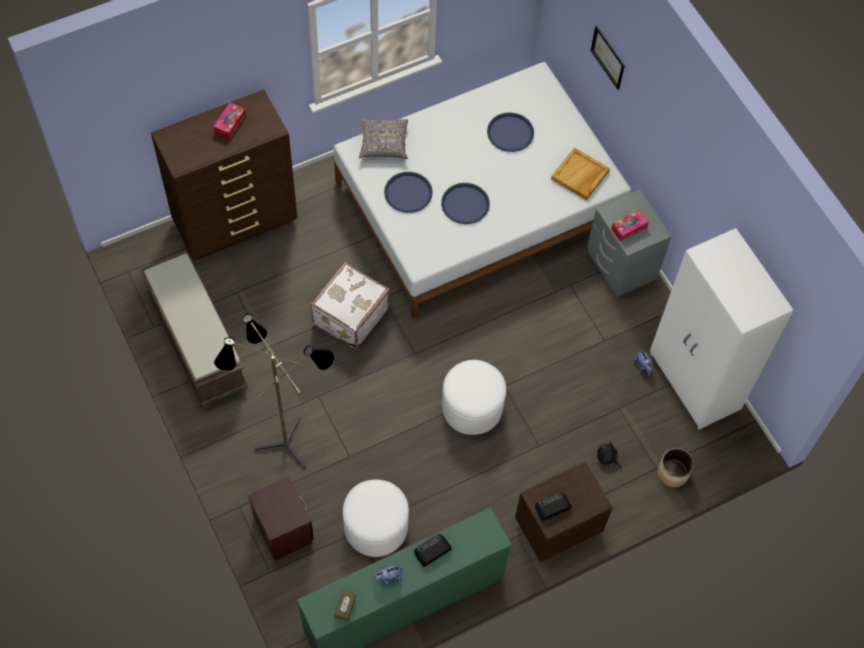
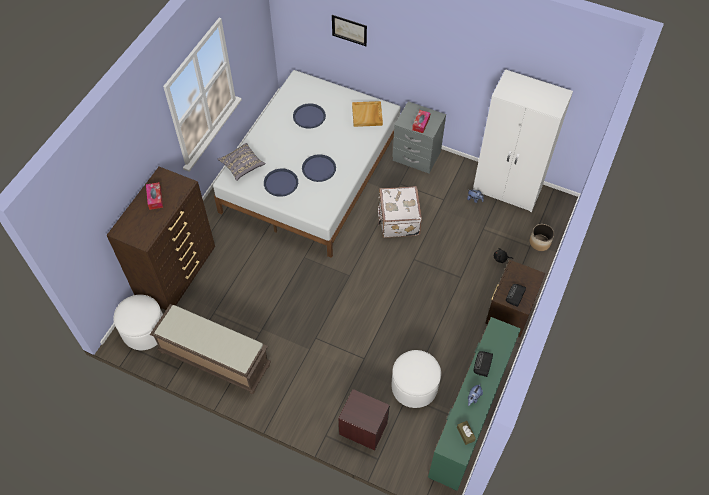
camera: 35 degrees left, 5 degrees down
floor lamp [214,314,334,469] -> none
white suitcase [310,262,390,349] -> white suitcase moved to [378,186,422,238]
white ottoman [442,360,506,435] -> white ottoman moved to [113,295,163,350]

